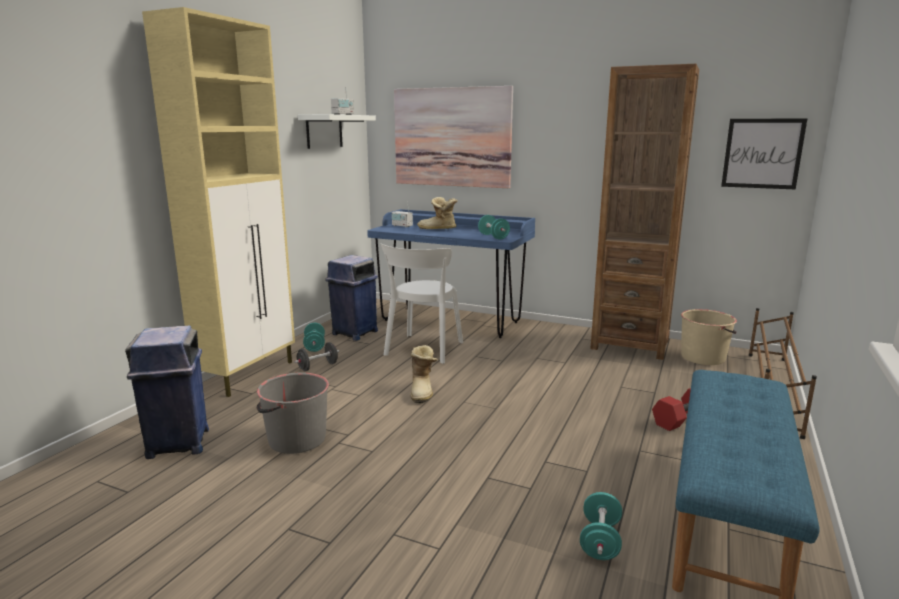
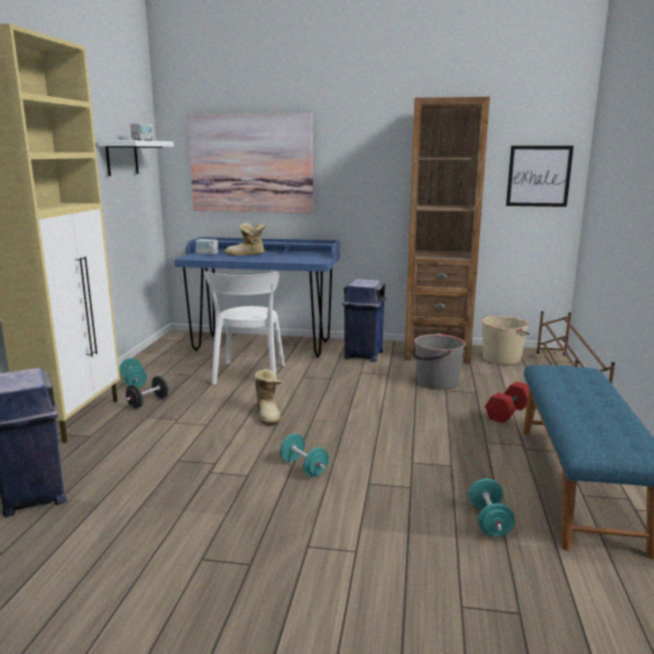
camera: 15 degrees left, 0 degrees up
grey bucket [257,372,329,454] -> grey bucket moved to [412,334,466,389]
blue trash can [325,255,378,341] -> blue trash can moved to [342,279,386,362]
turquoise dumbbell [478,215,510,240] -> turquoise dumbbell moved to [280,433,329,477]

